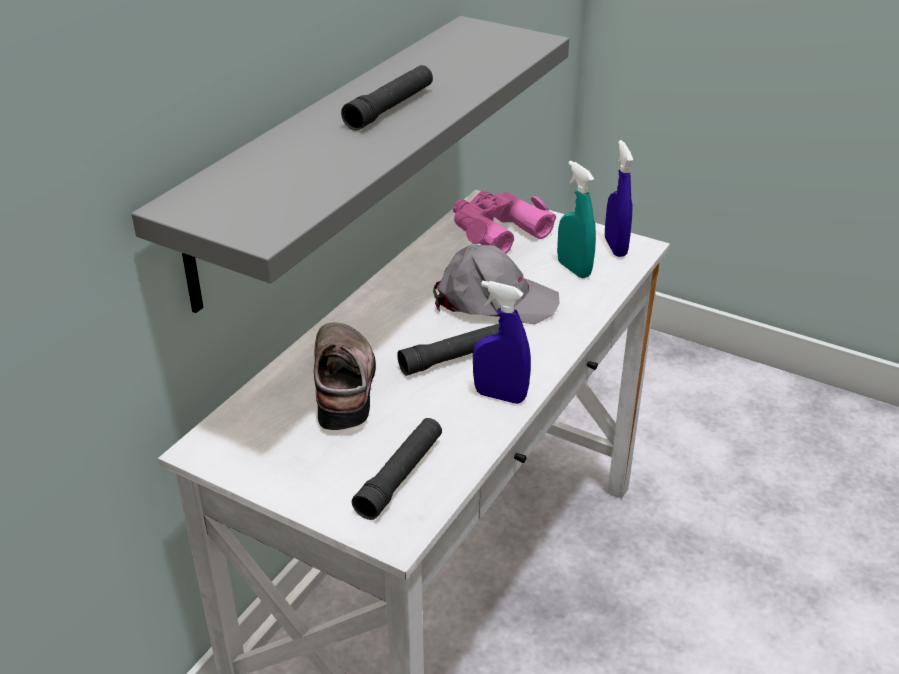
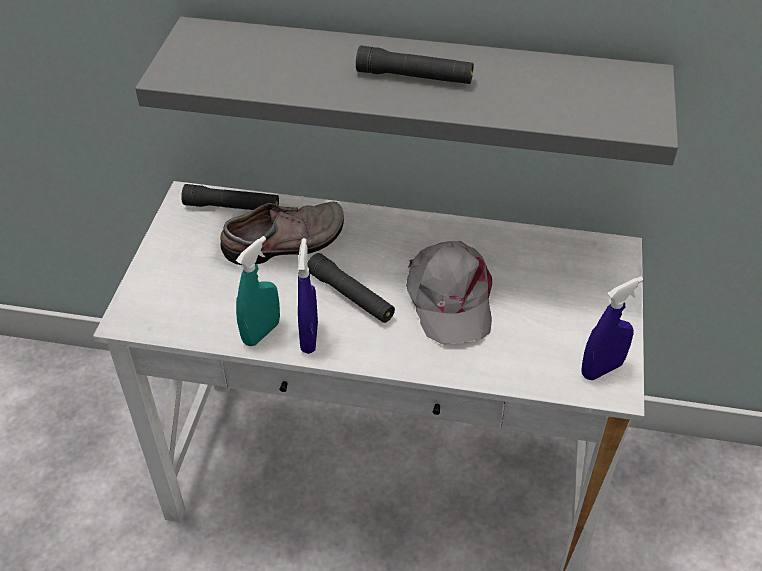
camera: 70 degrees right, 10 degrees up
black flashlight [352,418,442,520] -> black flashlight moved to [181,184,279,210]
pink binoculars [453,190,556,254] -> none
turquoise spray bottle [557,161,596,278] -> turquoise spray bottle moved to [236,236,280,346]

